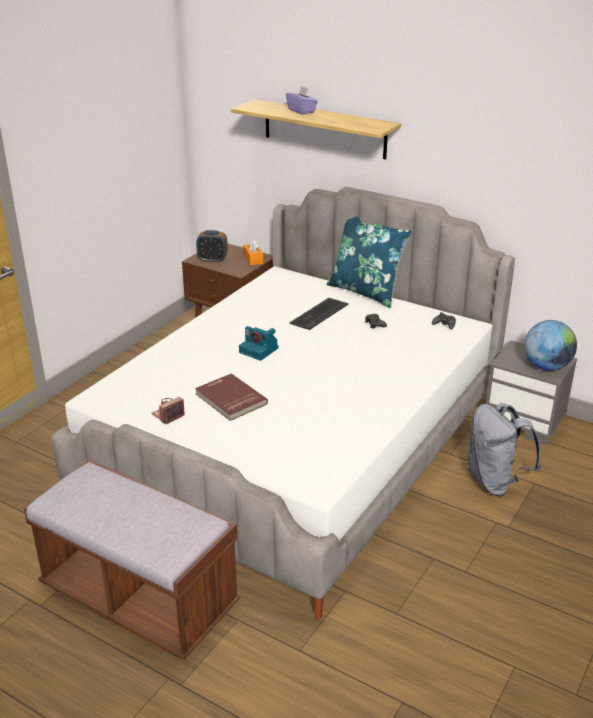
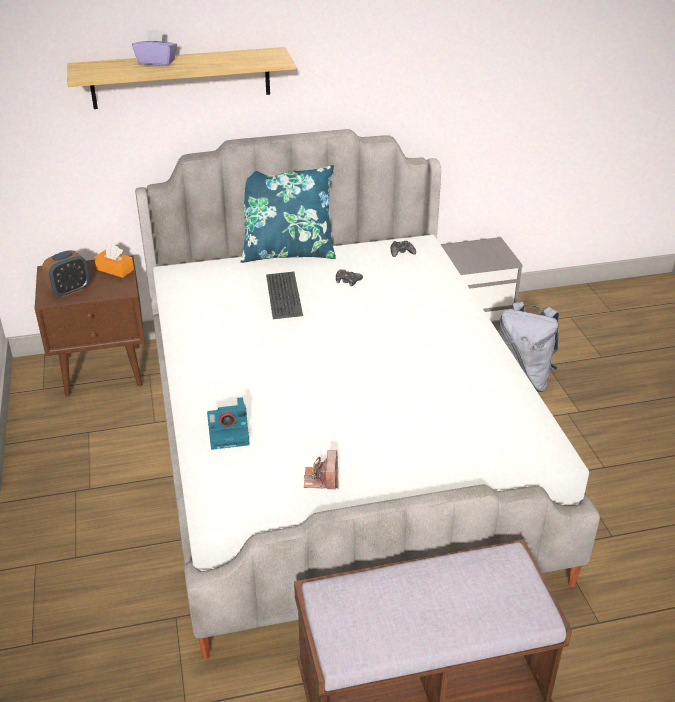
camera: 45 degrees left, 5 degrees up
red book [195,373,268,421] -> none
camera [239,326,279,361] -> camera moved to [207,398,250,450]
globe [524,320,577,370] -> none

